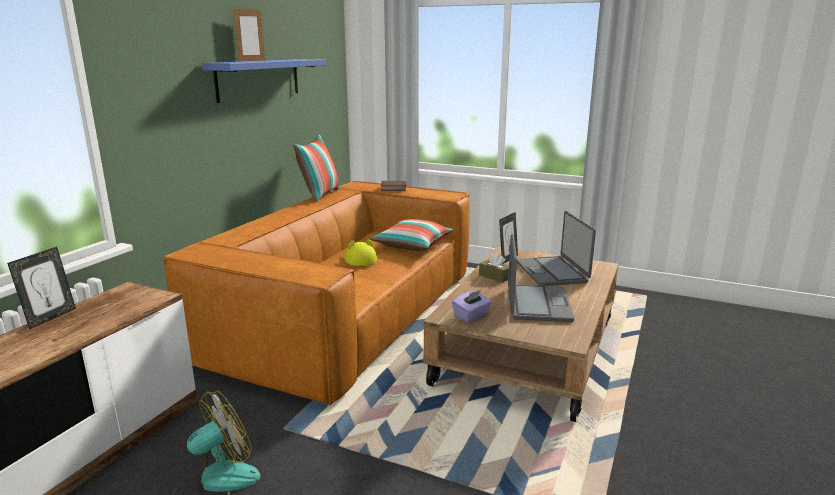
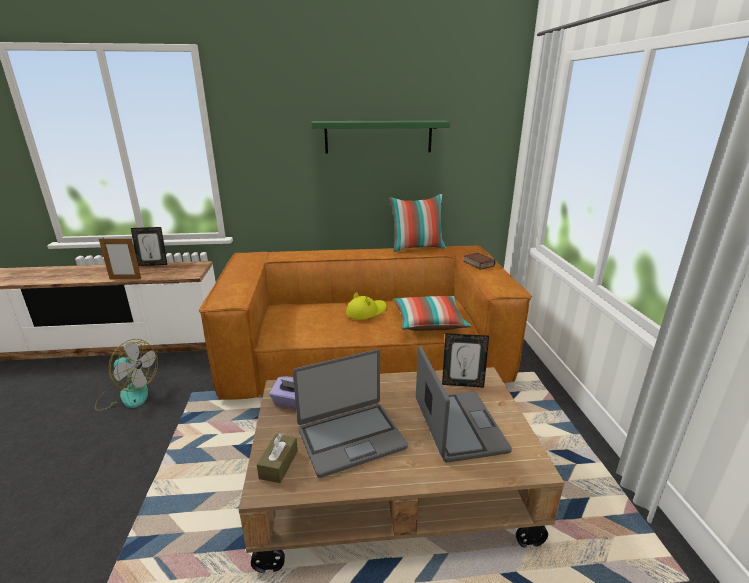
camera: 60 degrees right, 5 degrees up
blue shelf [202,59,326,103] -> green shelf [311,120,450,154]
picture frame [234,8,265,61] -> picture frame moved to [99,237,141,279]
brown tissue box [479,253,509,283] -> brown tissue box moved to [257,433,298,483]
laptop [517,211,596,286] -> laptop turned 120 degrees clockwise [416,346,512,463]

